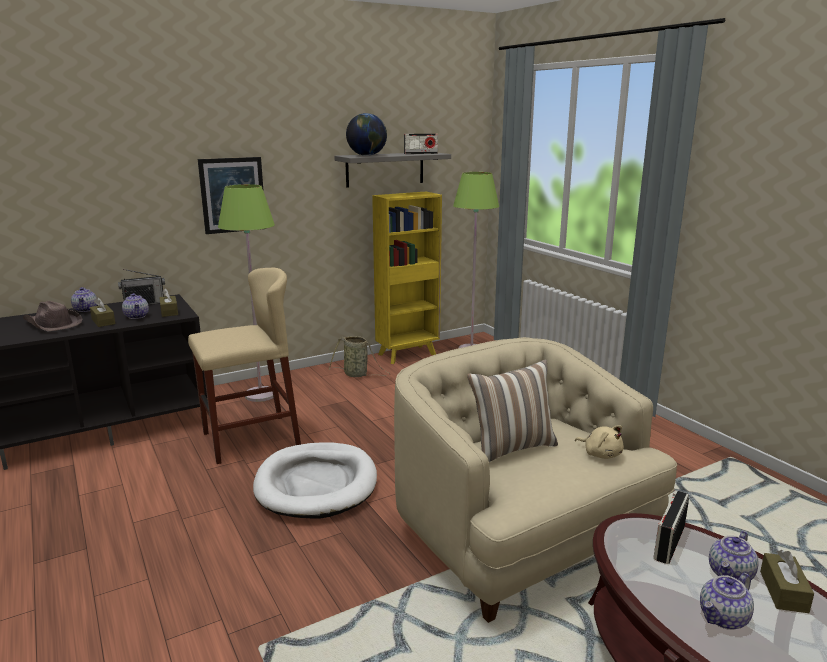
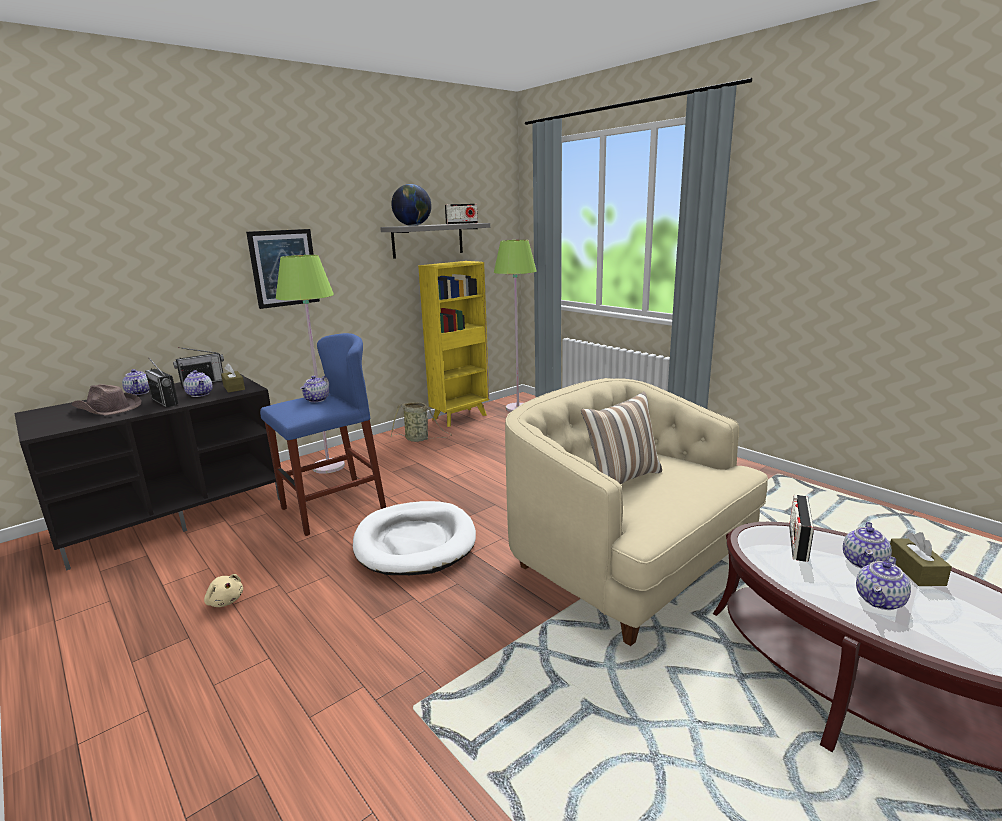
camera: 10 degrees left, 0 degrees up
brown tissue box [90,297,115,327] -> radio [145,358,178,408]
beige stool [188,268,301,464] -> blue stool [260,333,386,536]
beige plush toy [575,426,624,459] -> beige plush toy moved to [204,574,243,607]
none -> teapot [300,376,329,402]

